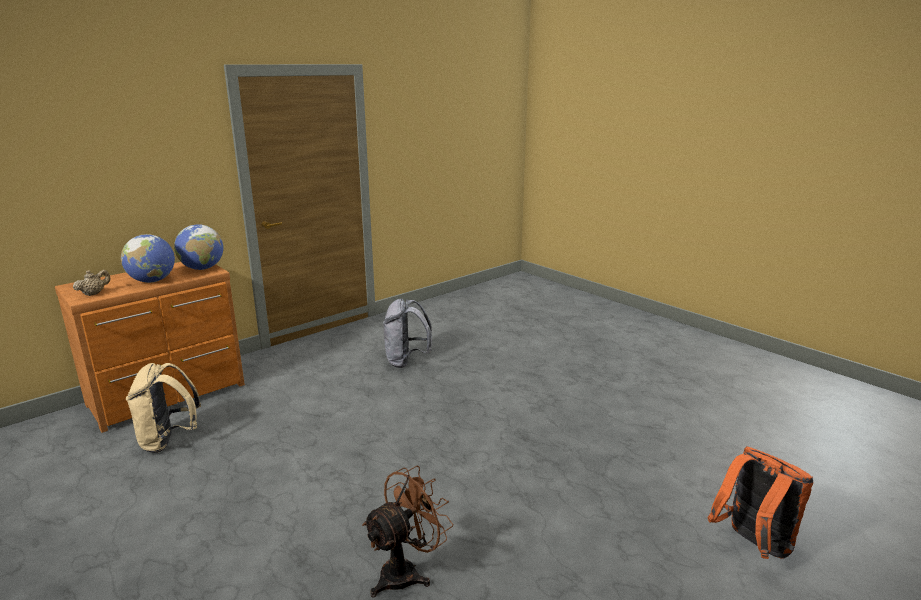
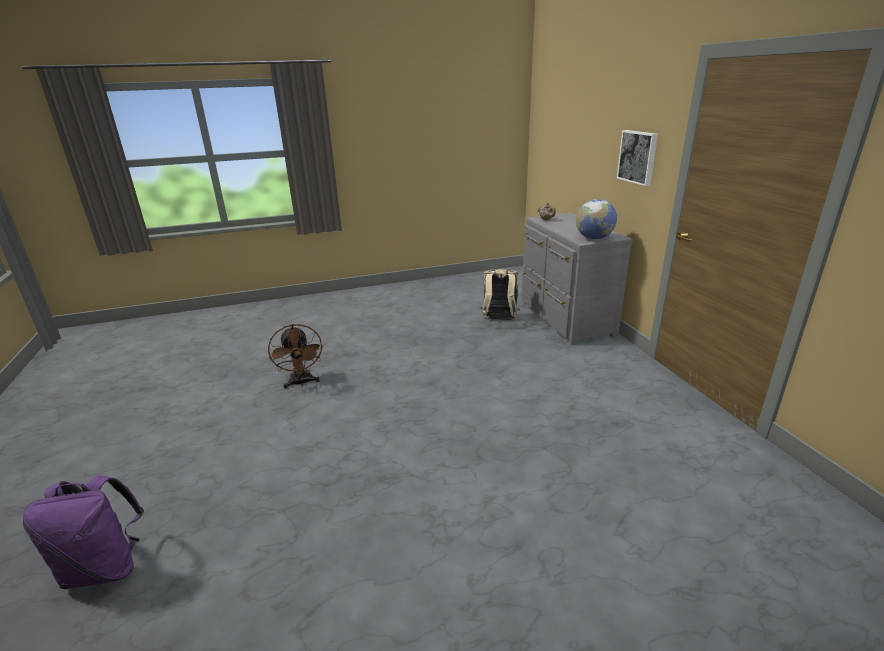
camera: 115 degrees right, 5 degrees up
brown dresser [55,262,245,433] -> grey dresser [522,213,633,345]
globe [121,234,175,283] -> none
grey backpack [383,299,432,368] -> none
orange backpack [708,446,814,559] -> purple backpack [23,475,144,589]
none -> picture [617,130,658,186]

